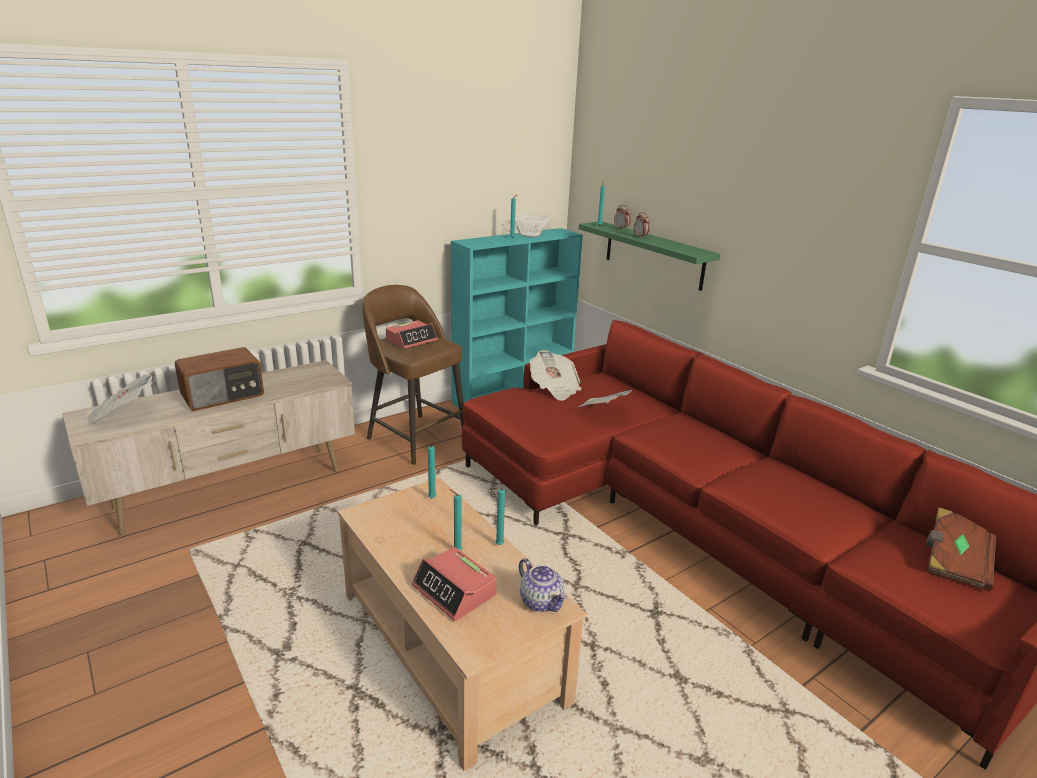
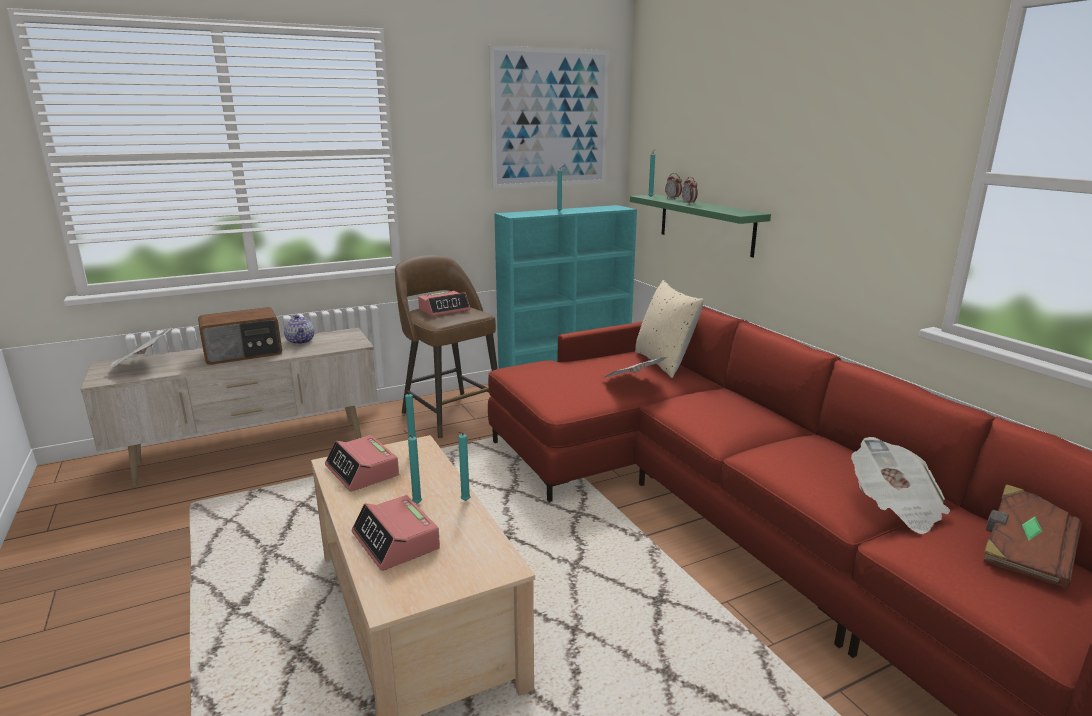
camera: 10 degrees right, 5 degrees down
bowl [515,214,549,237] -> none
teapot [519,558,568,612] -> teapot moved to [284,315,314,344]
newspaper [529,350,582,401] -> newspaper moved to [851,437,950,534]
none -> alarm clock [325,435,399,491]
none -> picture [489,45,609,189]
none -> beige pillow [635,280,704,378]

